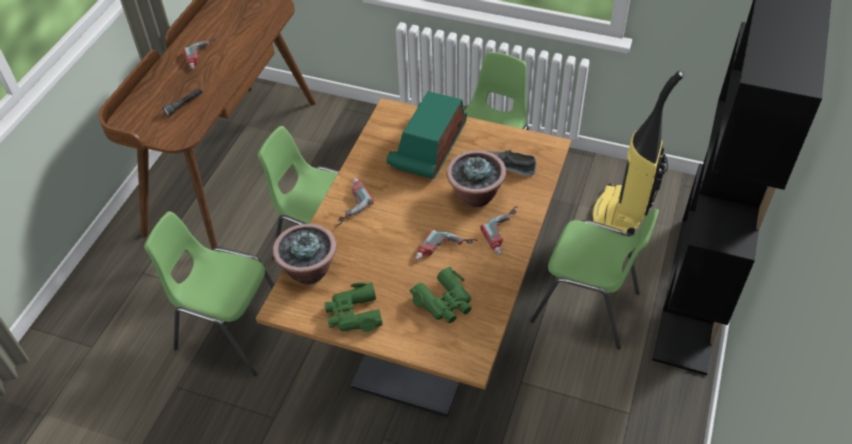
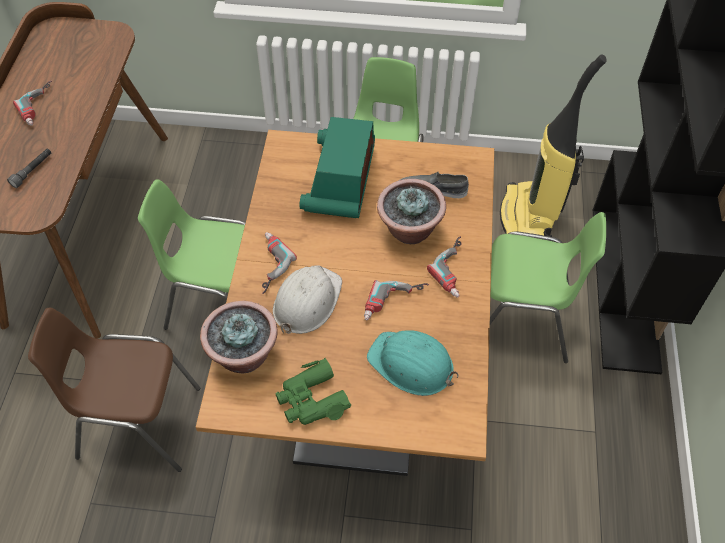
camera: 15 degrees left, 5 degrees up
green chair [144,211,274,376] -> brown chair [28,308,200,472]
green binoculars [410,267,472,323] -> turquoise hard hat [367,330,459,396]
none -> white hard hat [273,265,342,334]

